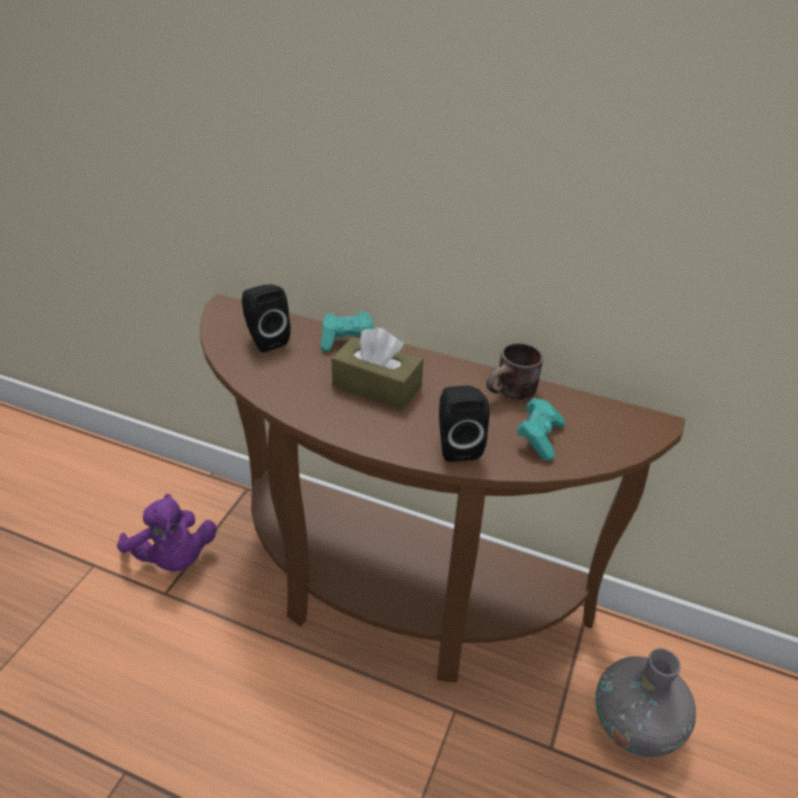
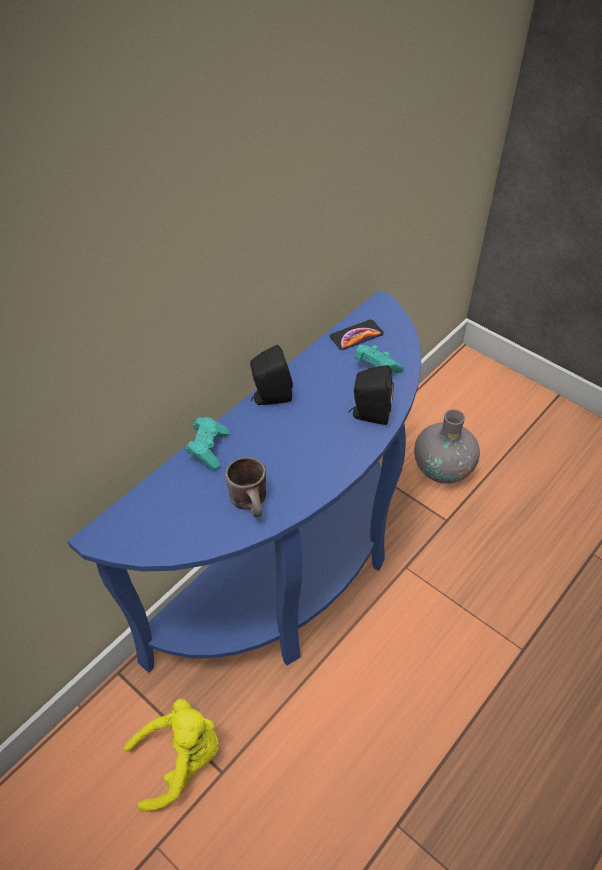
camera: 70 degrees left, 10 degrees up
purple plush toy [117,494,217,572] -> yellow plush toy [124,699,219,812]
brown console table [200,294,685,682] -> blue console table [67,290,421,673]
black speaker [242,284,290,352] -> black speaker moved to [250,345,293,405]
brown tissue box [332,328,423,410] -> none
brown mug [486,343,543,399] -> brown mug moved to [225,457,266,517]
none -> phone [330,319,384,350]

